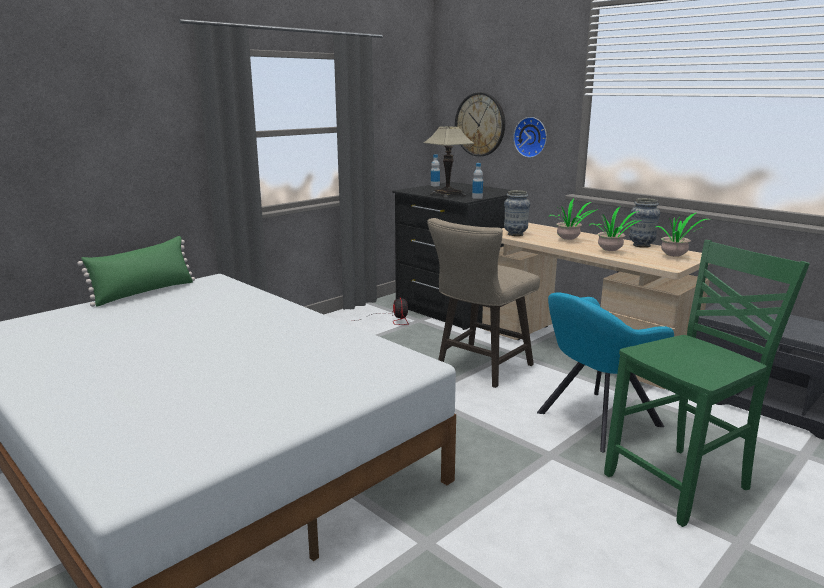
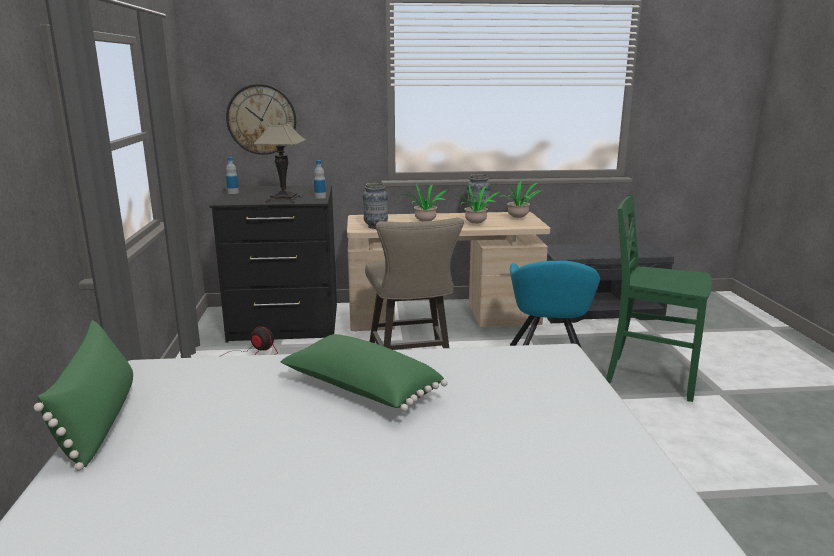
camera: 50 degrees left, 0 degrees up
wall clock [513,117,547,158] -> none
green chair [604,240,810,527] -> green chair turned 75 degrees counterclockwise [606,194,712,402]
none -> green pillow [281,334,448,411]

